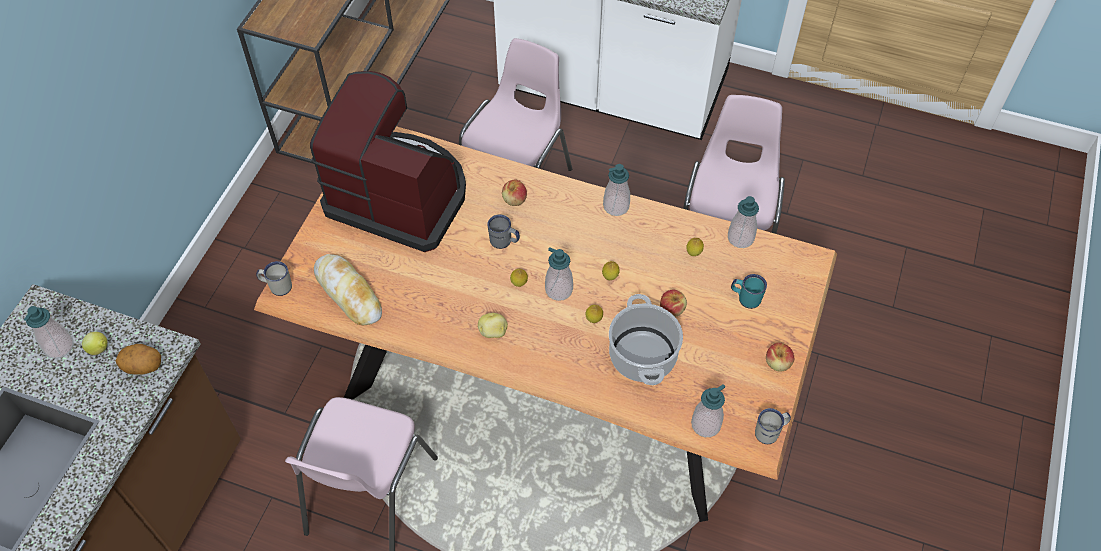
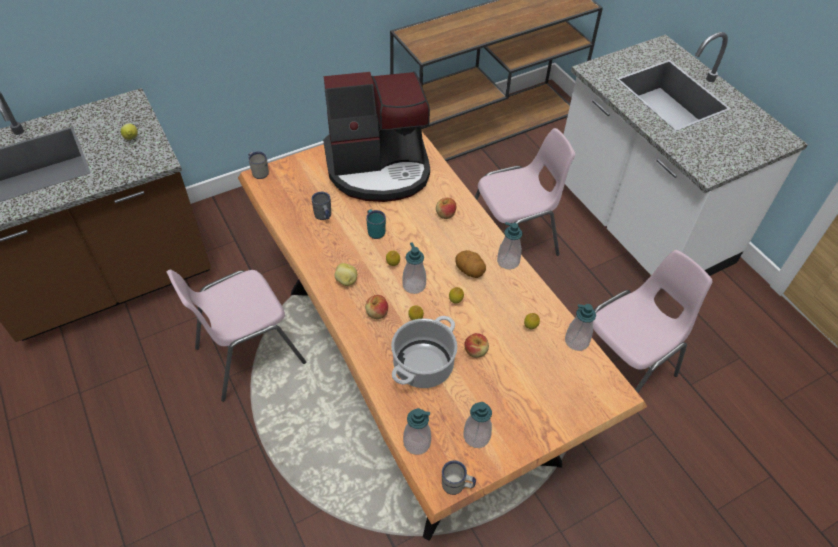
camera: 40 degrees right, 5 degrees down
soap dispenser [24,306,74,359] -> soap dispenser moved to [463,402,492,448]
potato [116,344,161,375] -> potato moved to [455,250,486,278]
coffee machine [310,71,466,252] -> coffee machine turned 105 degrees clockwise [323,72,430,202]
bread [314,254,382,325] -> none
grey mug [487,214,520,249] -> grey mug moved to [311,192,331,220]
turquoise mug [731,274,767,309] -> turquoise mug moved to [366,209,386,239]
apple [766,343,794,371] -> apple moved to [365,295,388,319]

